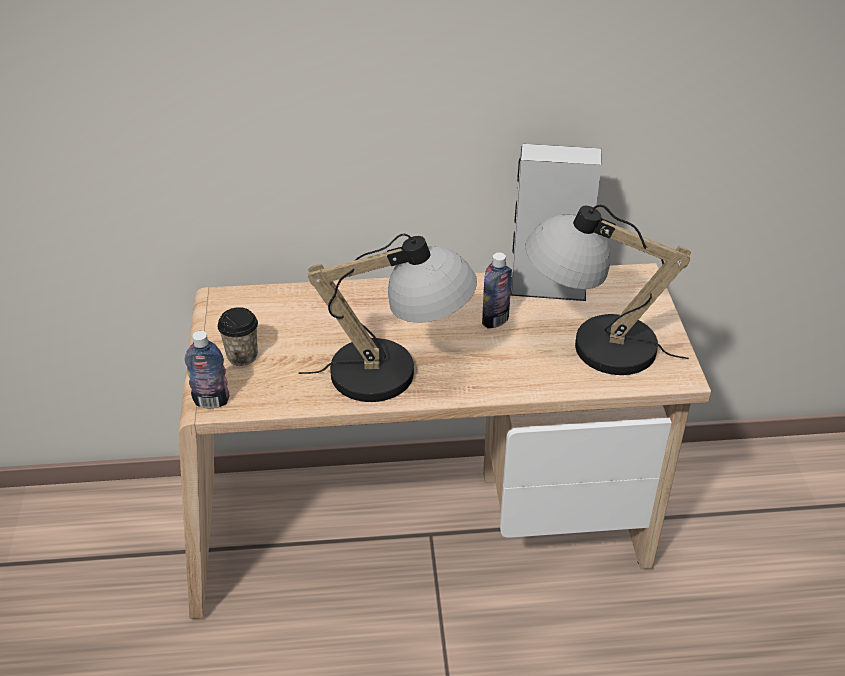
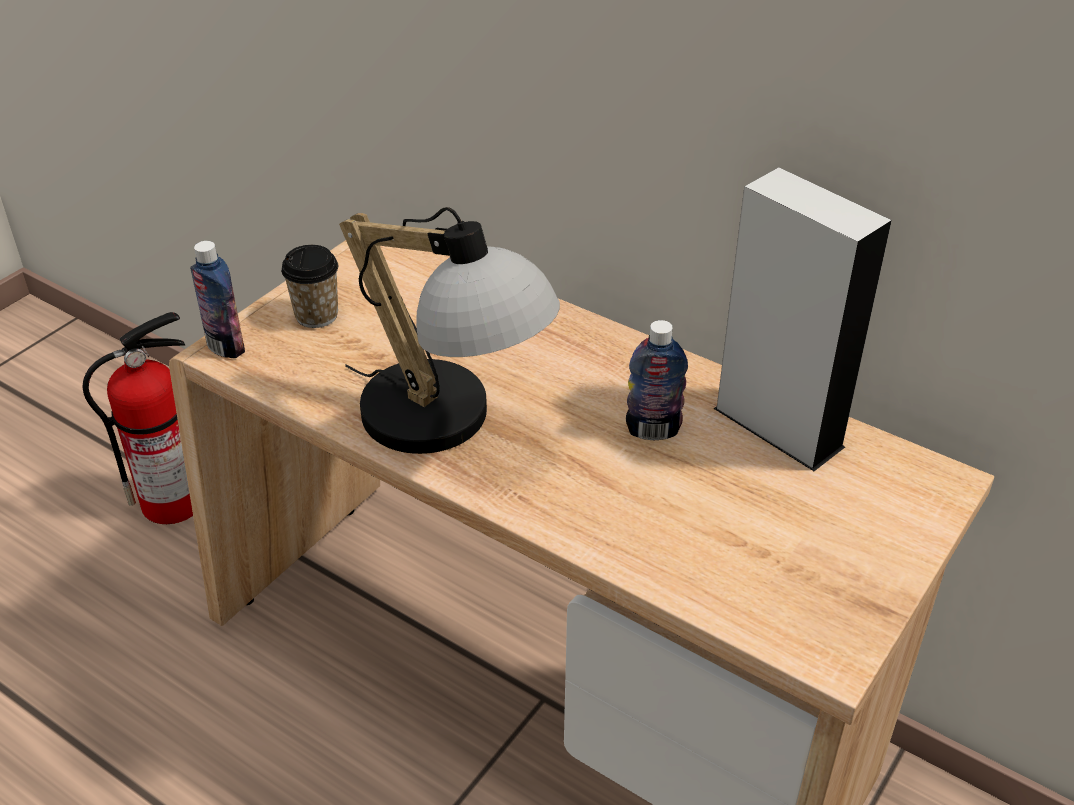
camera: 40 degrees right, 0 degrees up
table lamp [525,204,691,375] -> none
none -> fire extinguisher [83,312,193,524]

